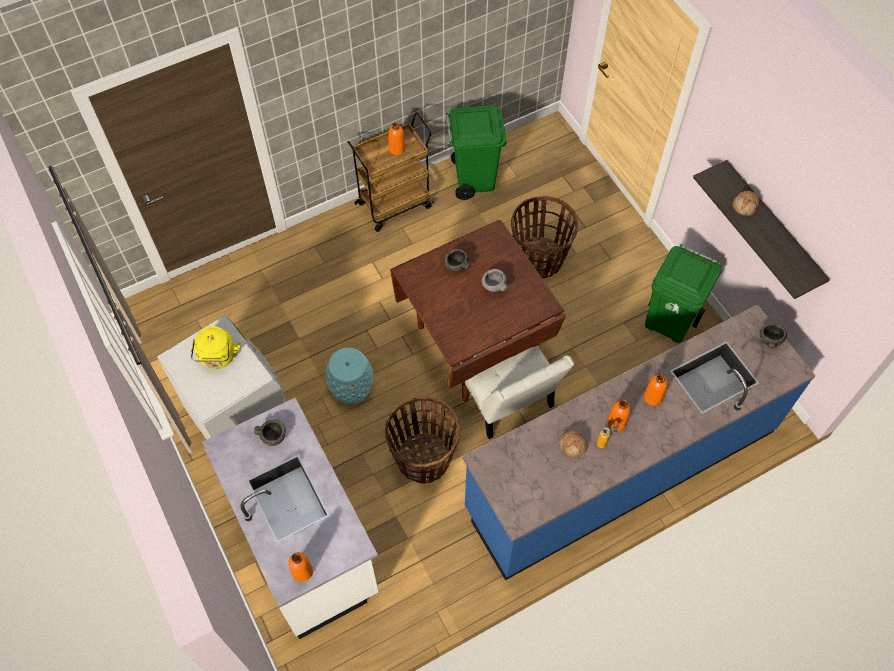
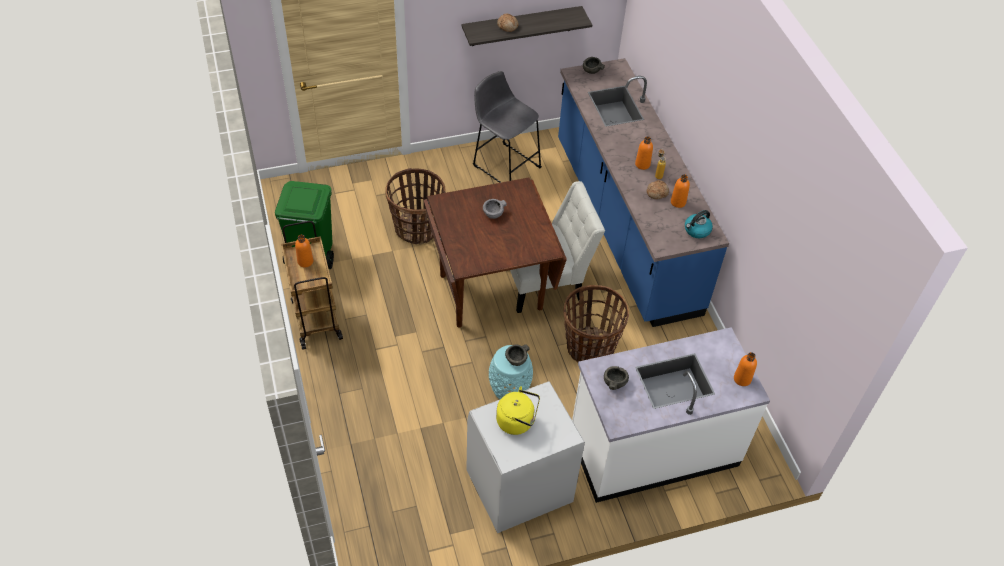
camera: 80 degrees left, 10 degrees down
grey bowl [444,249,471,272] -> grey bowl moved to [505,344,530,366]
orange bottle [644,374,668,406] -> orange bottle moved to [671,174,690,208]
green trash can [645,244,722,343] -> grey stool [473,71,542,183]
none -> kettle [685,210,713,238]

